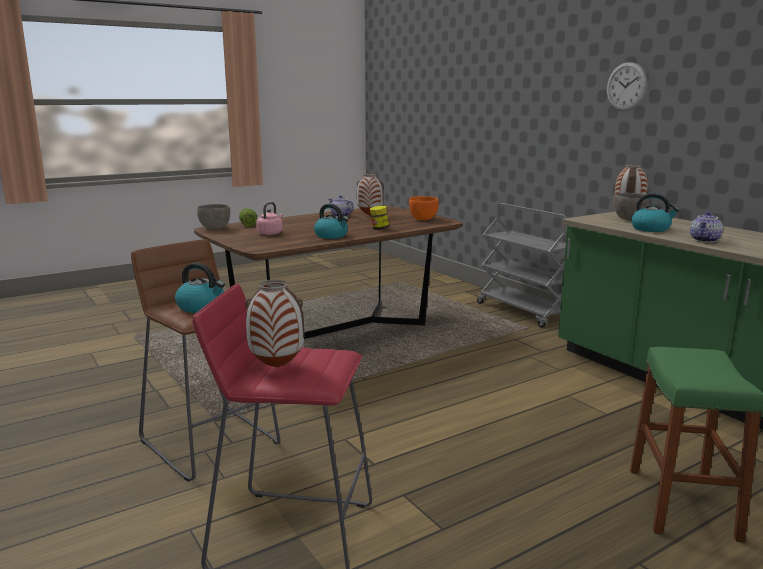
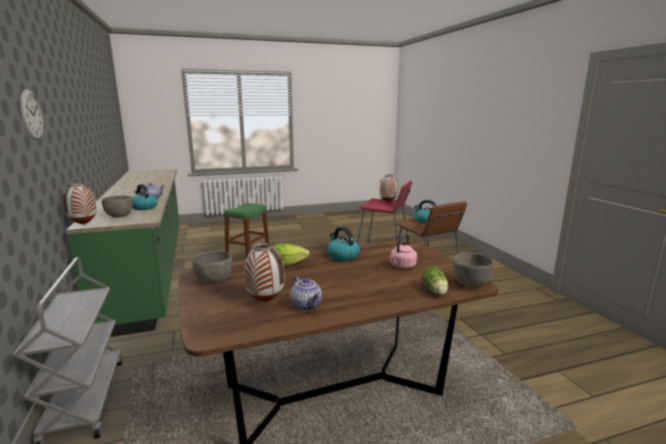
camera: 165 degrees left, 0 degrees up
jar [370,205,389,230] -> lettuce [273,243,310,266]
orange bowl [409,196,439,220] -> grey bowl [192,251,232,285]

